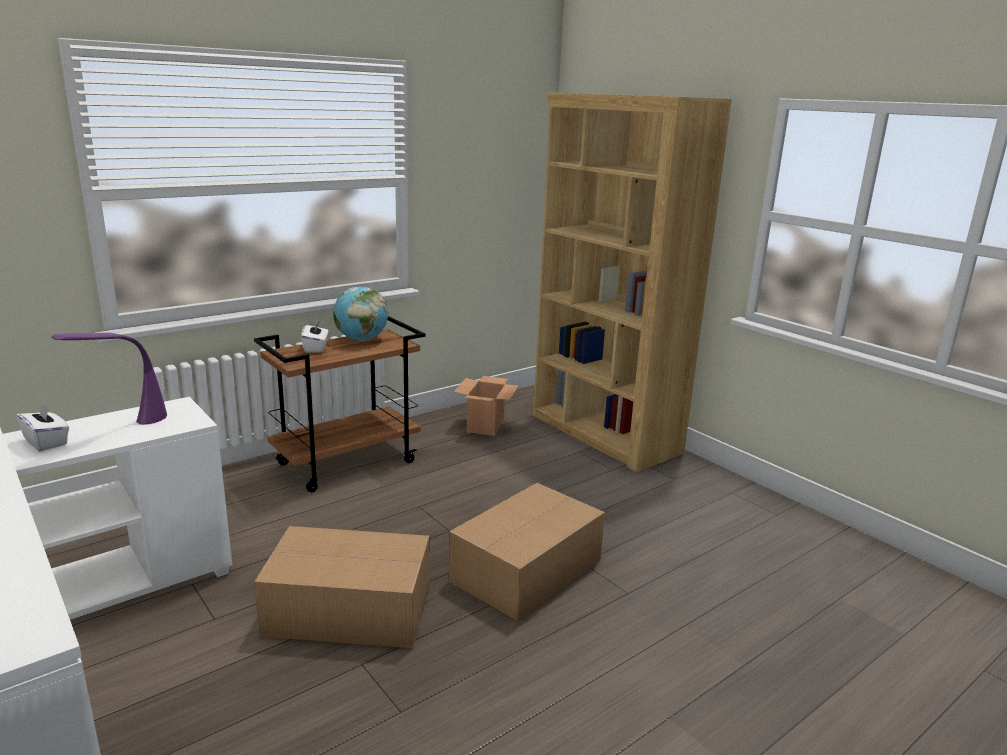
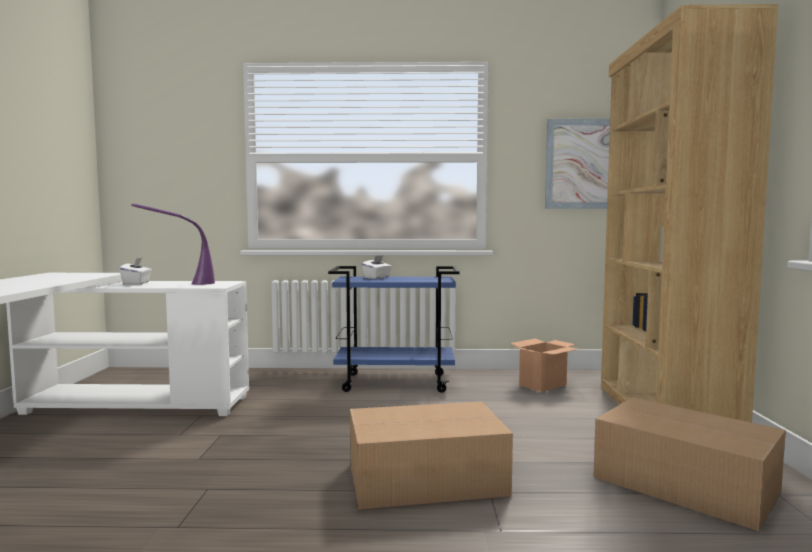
camera: 40 degrees right, 15 degrees down
brown cart [254,316,425,493] -> blue cart [328,266,459,393]
cardboard box [254,526,429,648] -> cardboard box moved to [593,397,786,531]
globe [333,286,389,341] -> none
none -> picture [545,119,610,209]

